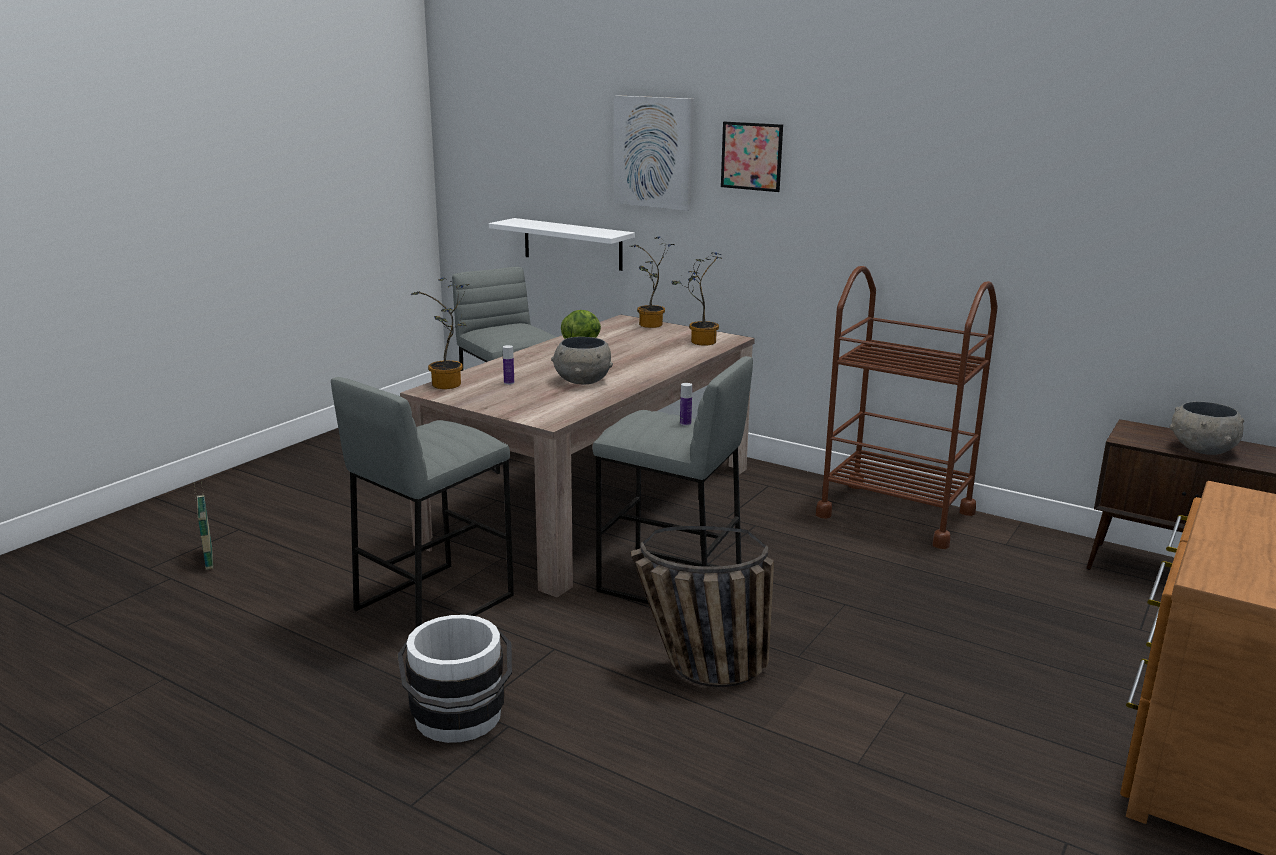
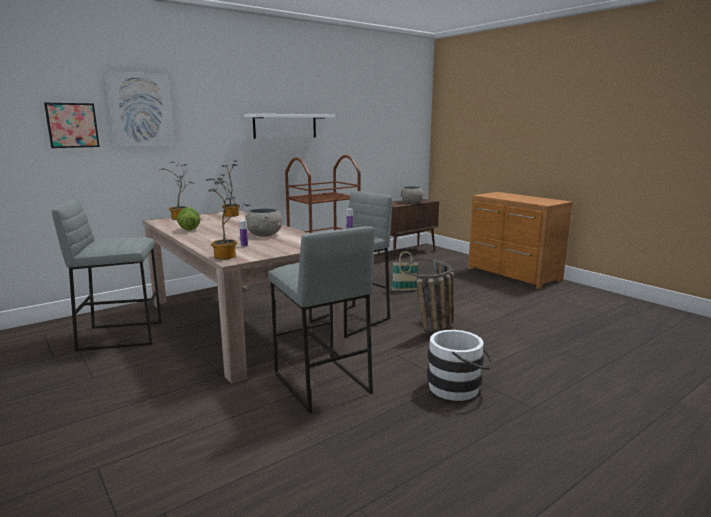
camera: 70 degrees left, 5 degrees down
basket [194,481,213,570] -> basket moved to [392,251,418,291]
white shelf [489,218,635,271] -> white shelf moved to [244,114,335,139]
picture [721,122,783,192] -> picture moved to [44,103,100,148]

